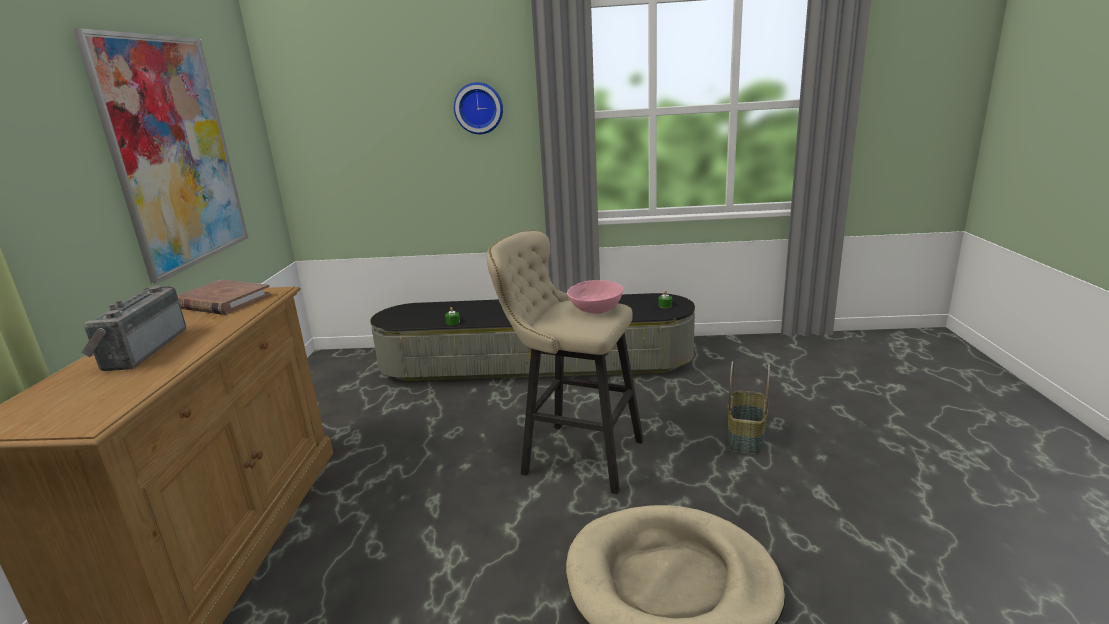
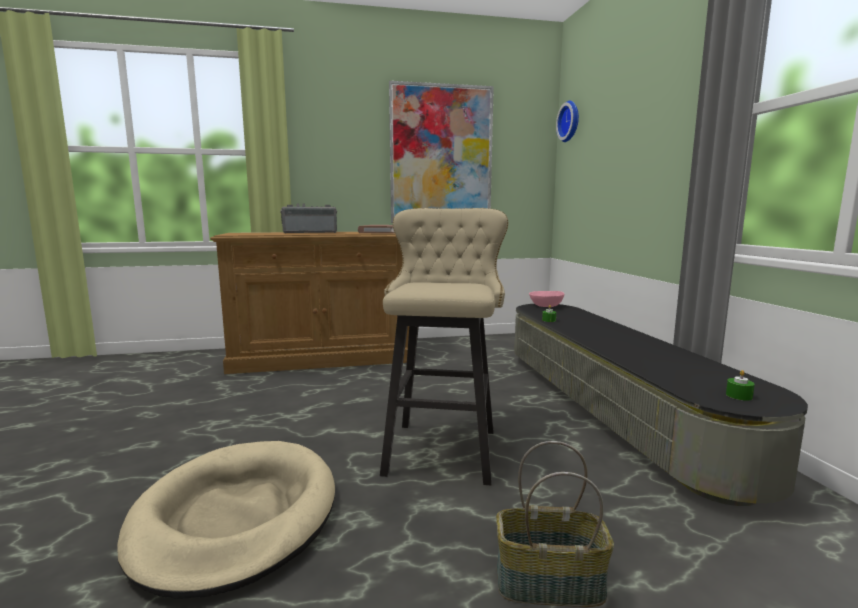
camera: 75 degrees right, 10 degrees down
wall clock [454,82,503,134] -> wall clock moved to [556,100,579,142]
pink bowl [567,280,623,314] -> pink bowl moved to [529,291,564,307]

